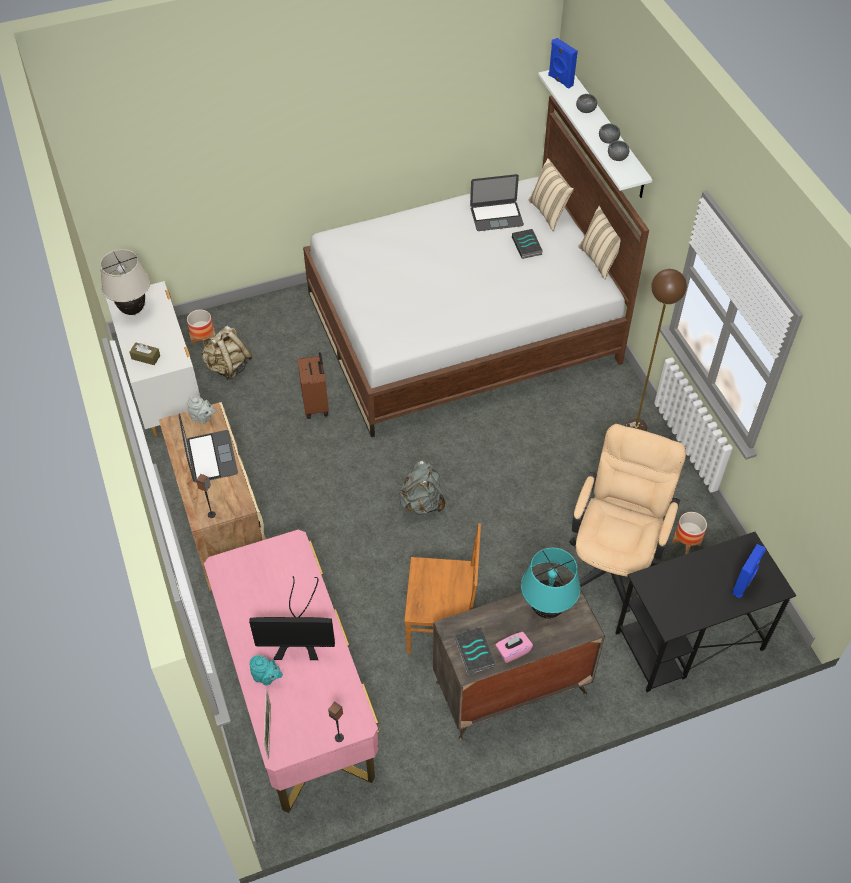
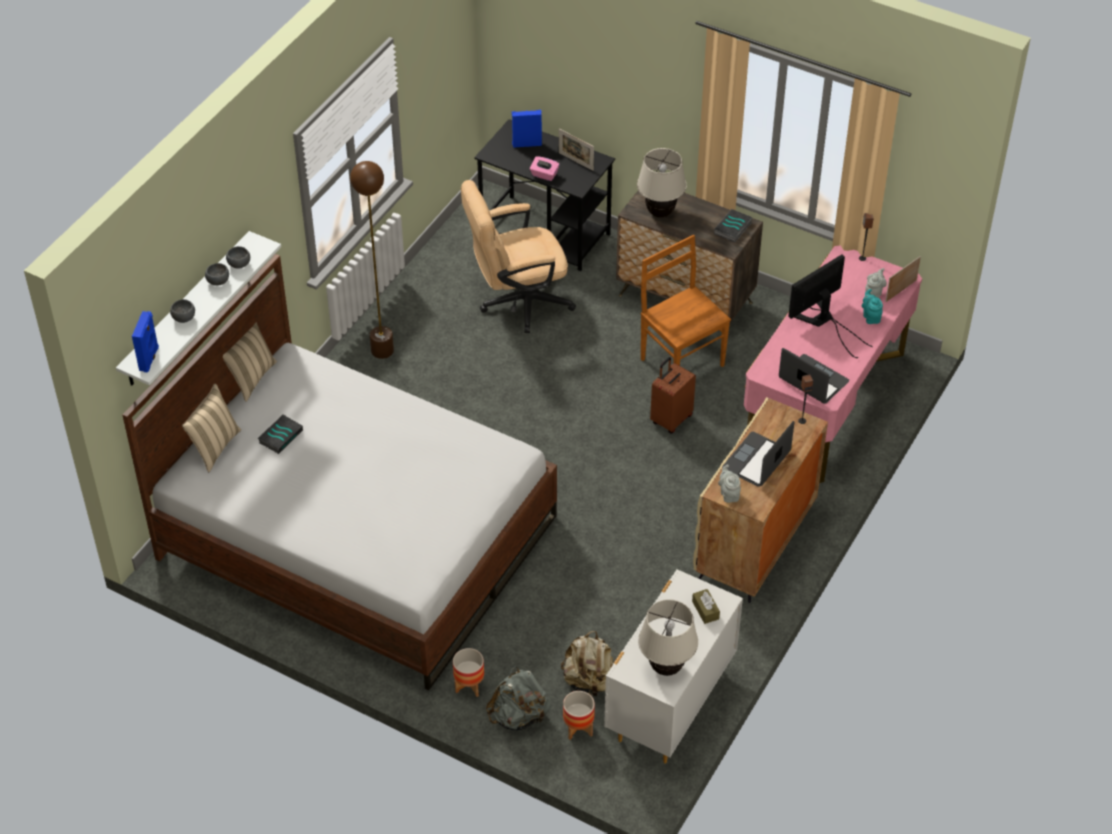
camera: 130 degrees left, 5 degrees down
monitor [249,576,335,660] -> monitor turned 90 degrees counterclockwise [788,254,872,358]
brown suitcase [297,352,329,419] -> brown suitcase moved to [650,357,696,434]
grey backpack [399,460,445,515] -> grey backpack moved to [486,666,551,730]
laptop [470,174,524,231] -> laptop moved to [779,348,849,404]
pink tissue box [495,632,533,663] -> pink tissue box moved to [530,157,560,181]
turquoise table lamp [521,548,580,619] -> beige table lamp [637,148,687,218]
planter [672,512,707,555] -> planter moved to [453,648,484,697]
none -> picture frame [559,129,594,171]
none -> grey teapot [865,268,887,298]

